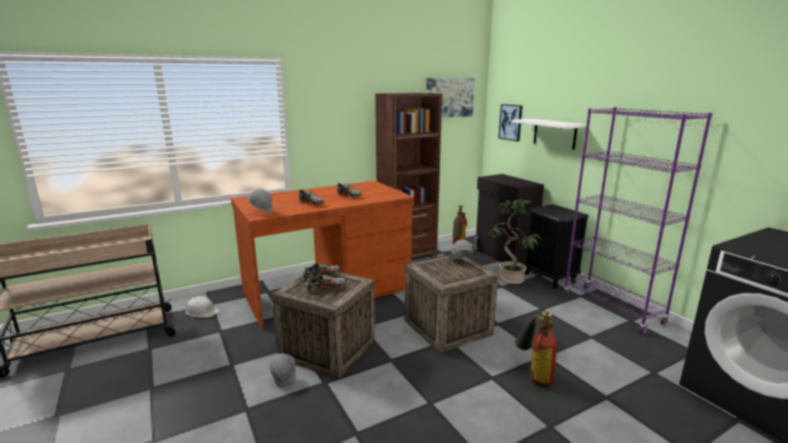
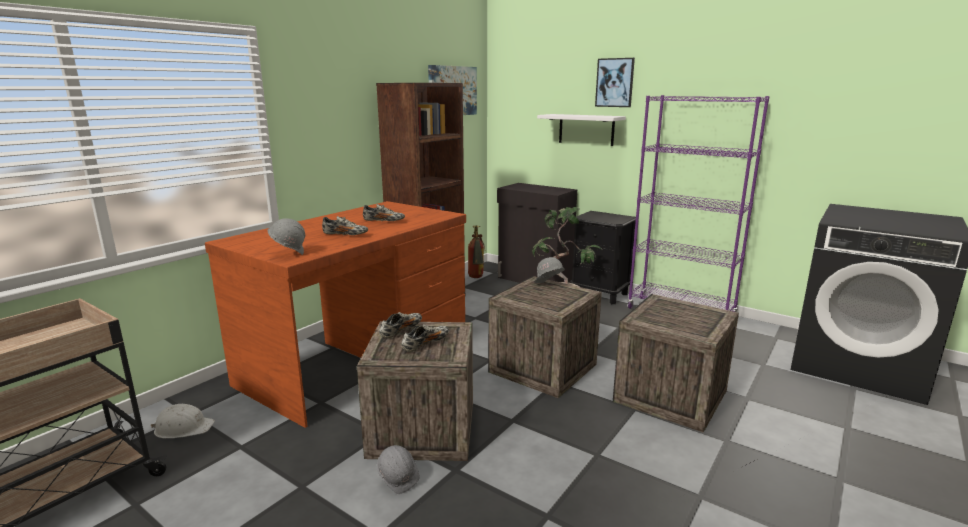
camera: 25 degrees left, 0 degrees up
picture [498,104,523,141] -> picture moved to [595,58,635,107]
fire extinguisher [515,311,557,387] -> crate [613,294,739,433]

